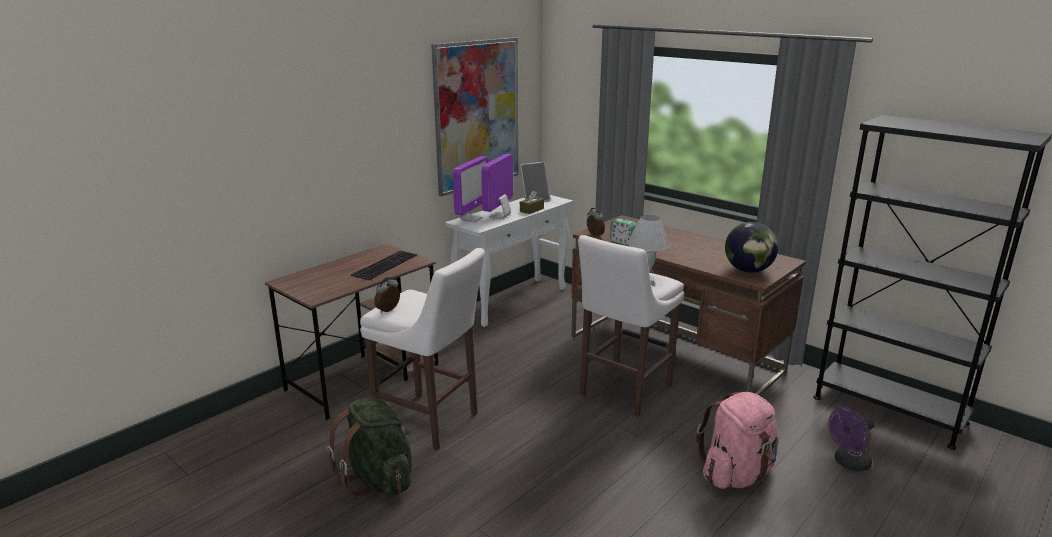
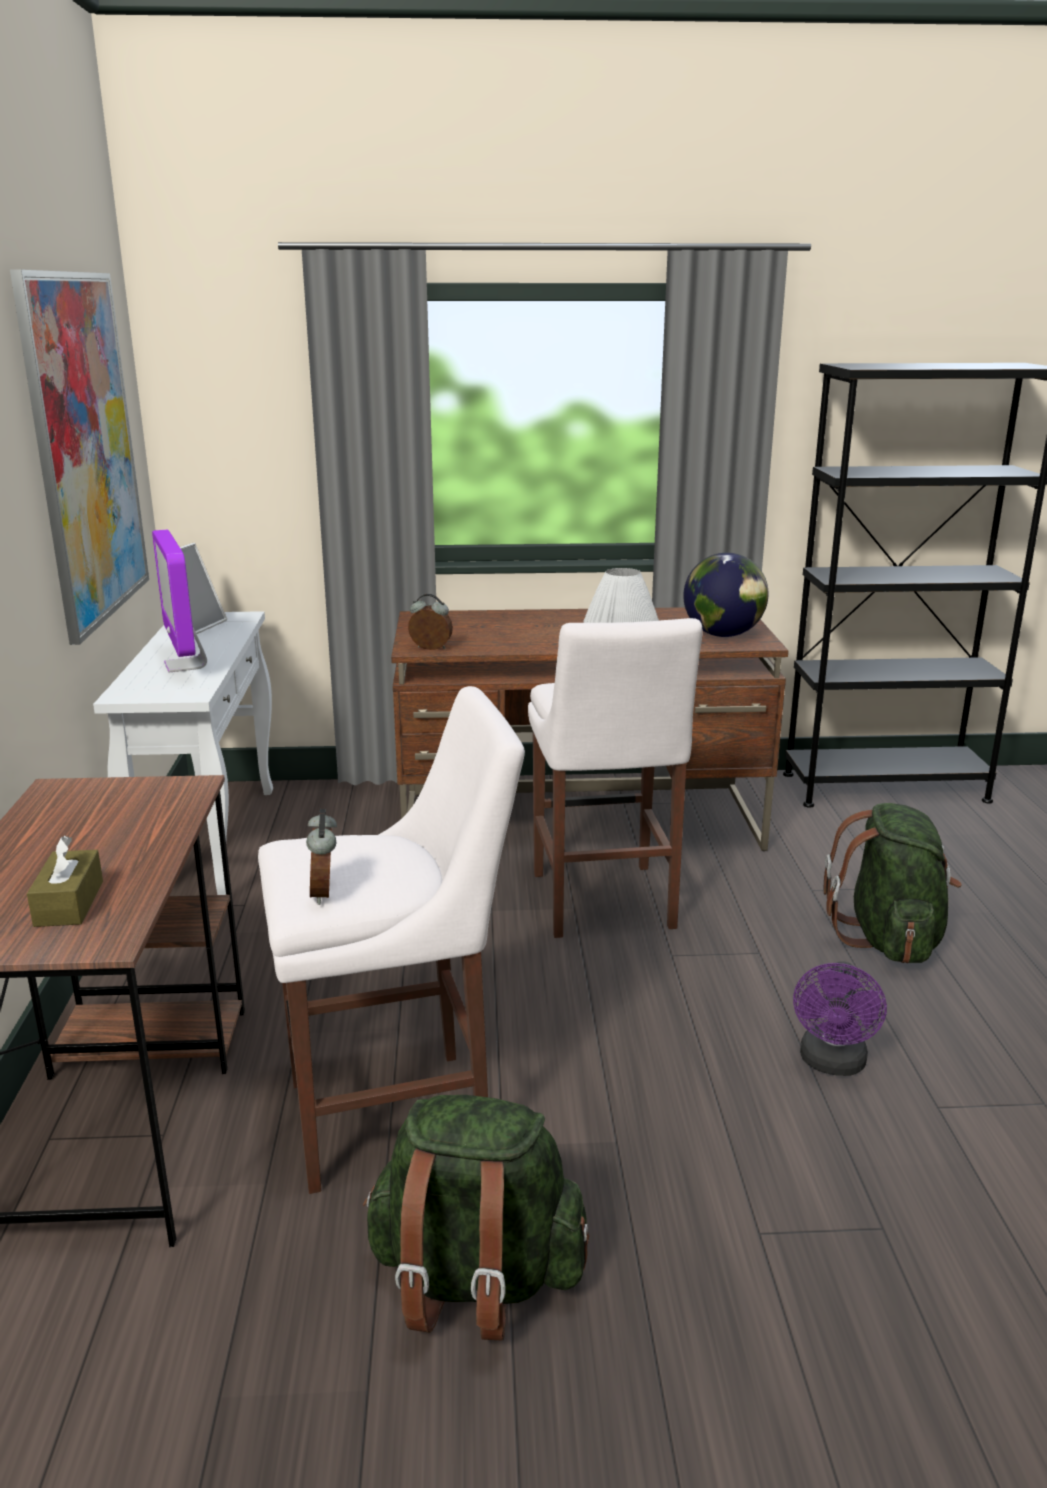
camera: 45 degrees left, 0 degrees up
keyboard [351,251,417,280] -> none
monitor [453,156,489,222] -> none
brown tissue box [520,191,544,214] -> brown tissue box moved to [27,836,103,927]
alarm clock [610,218,636,245] -> none
pink backpack [696,392,779,489] -> green backpack [824,803,962,964]
purple fan [828,407,875,471] -> purple fan moved to [793,961,887,1076]

